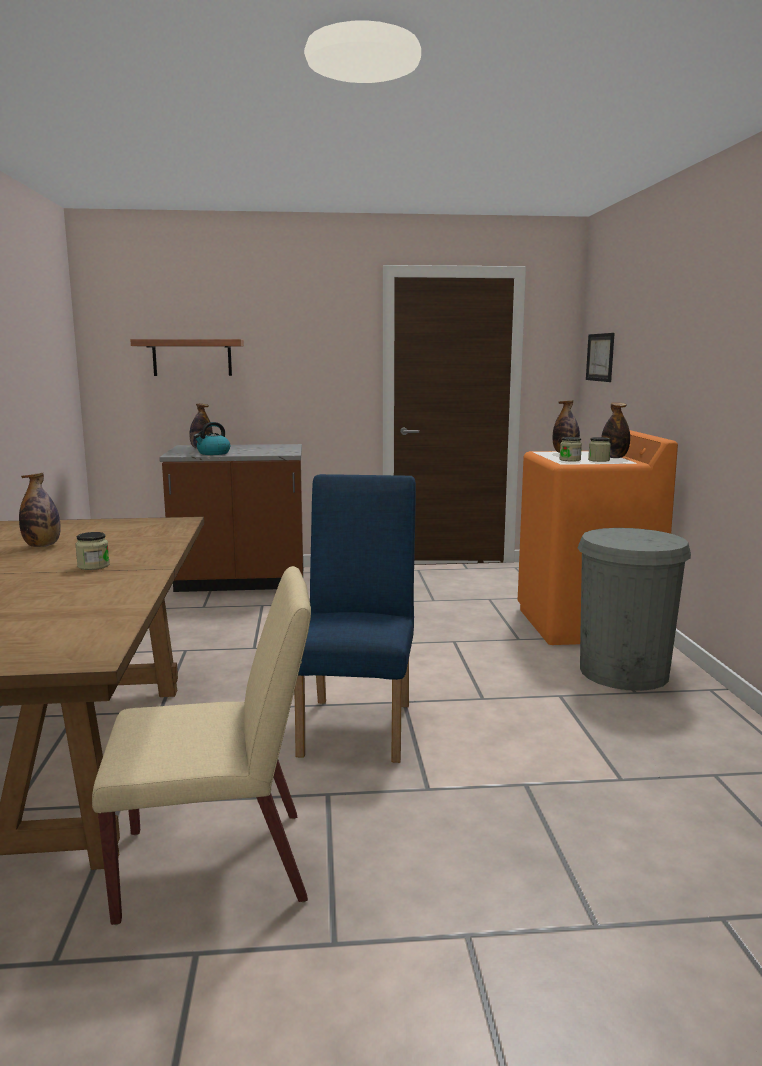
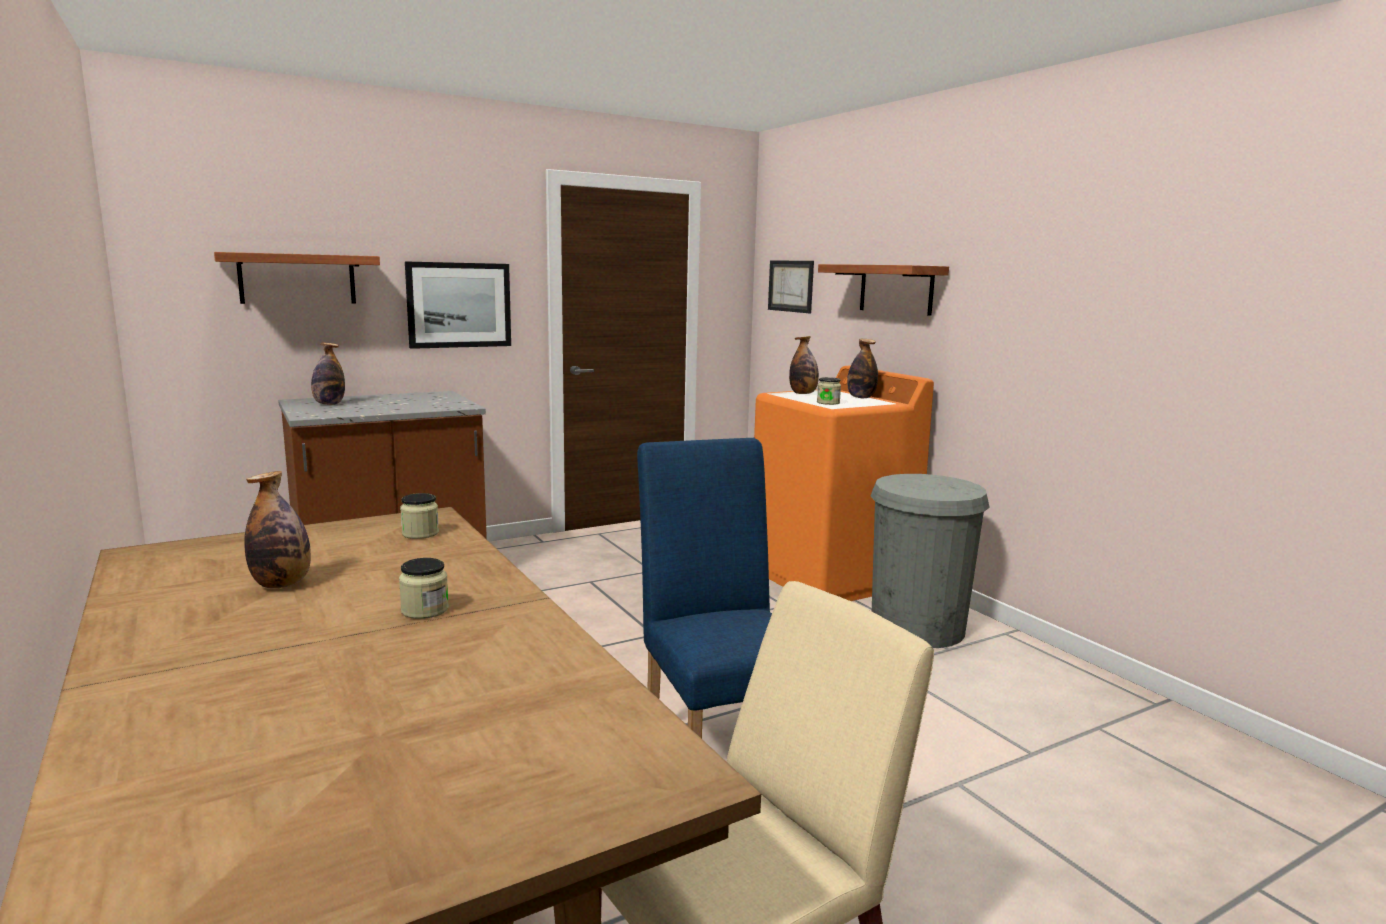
camera: 25 degrees left, 0 degrees up
kettle [194,422,230,455] -> none
jar [588,437,611,462] -> jar moved to [400,493,439,539]
none -> picture [405,261,511,349]
none -> shelf [818,264,949,316]

